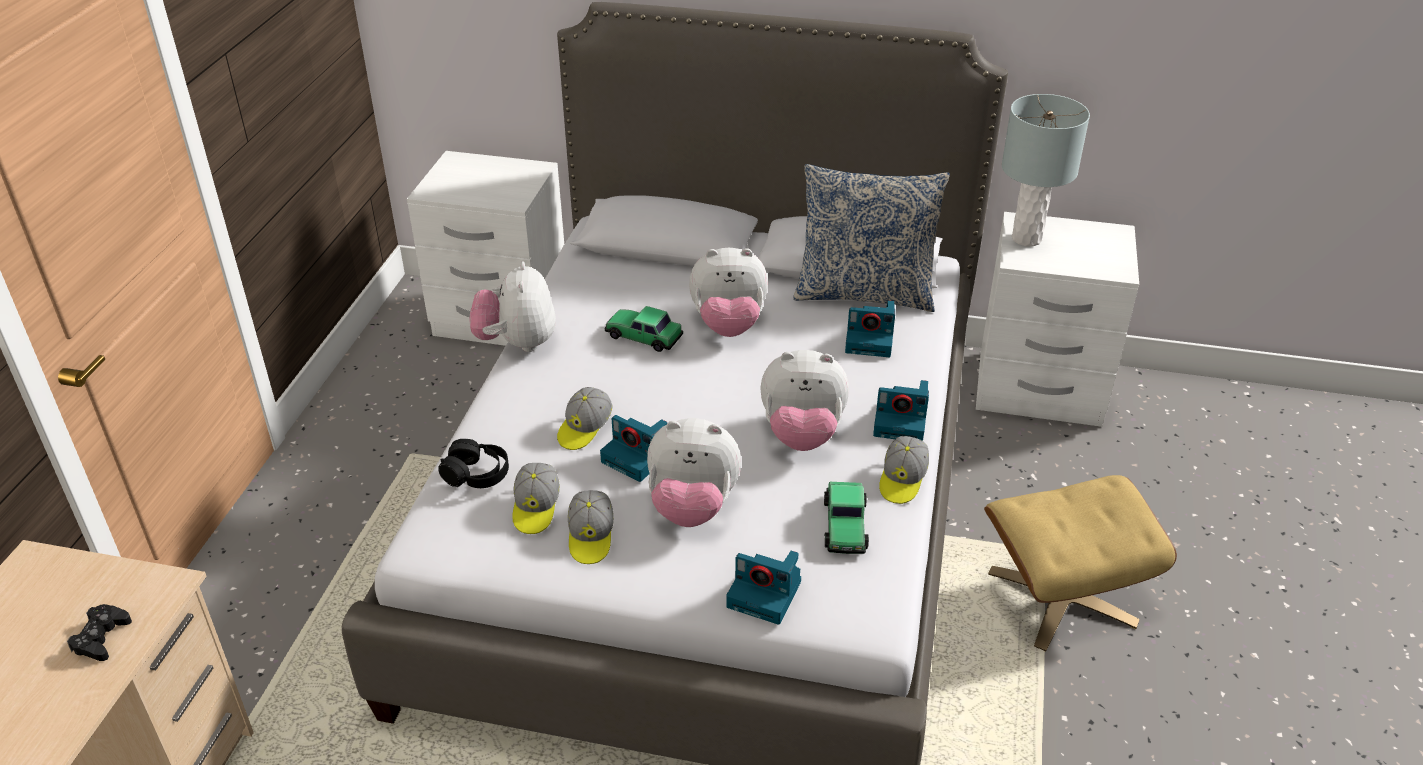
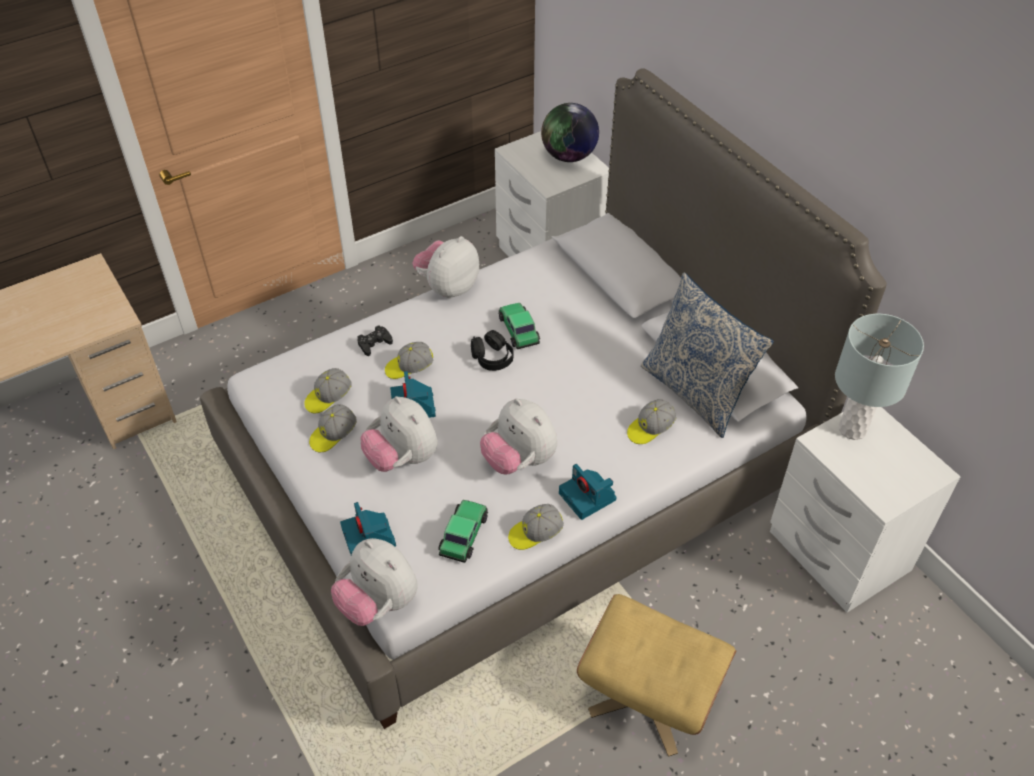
camera: 45 degrees right, 10 degrees up
black game controller [67,604,132,661] -> black game controller moved to [357,326,393,356]
black headphones [438,439,509,488] -> black headphones moved to [471,330,513,371]
plush toy [689,248,768,337] -> plush toy moved to [331,538,418,626]
toy car [824,482,869,554] -> toy car turned 150 degrees clockwise [438,500,488,563]
camera [845,301,895,357] -> cap [627,399,676,444]
none -> globe [541,103,599,162]

